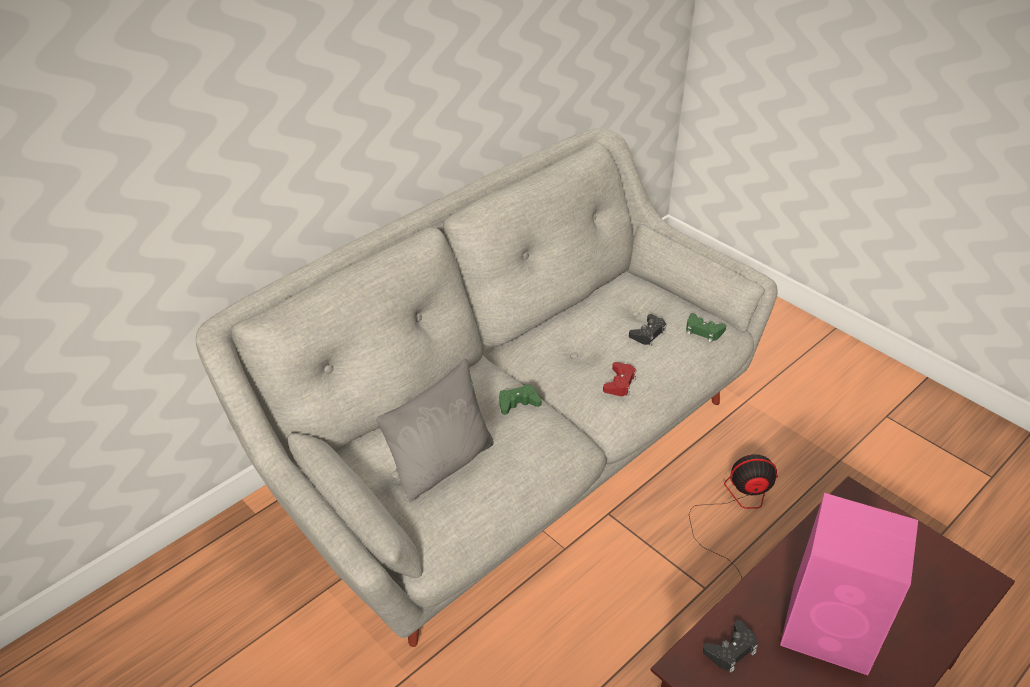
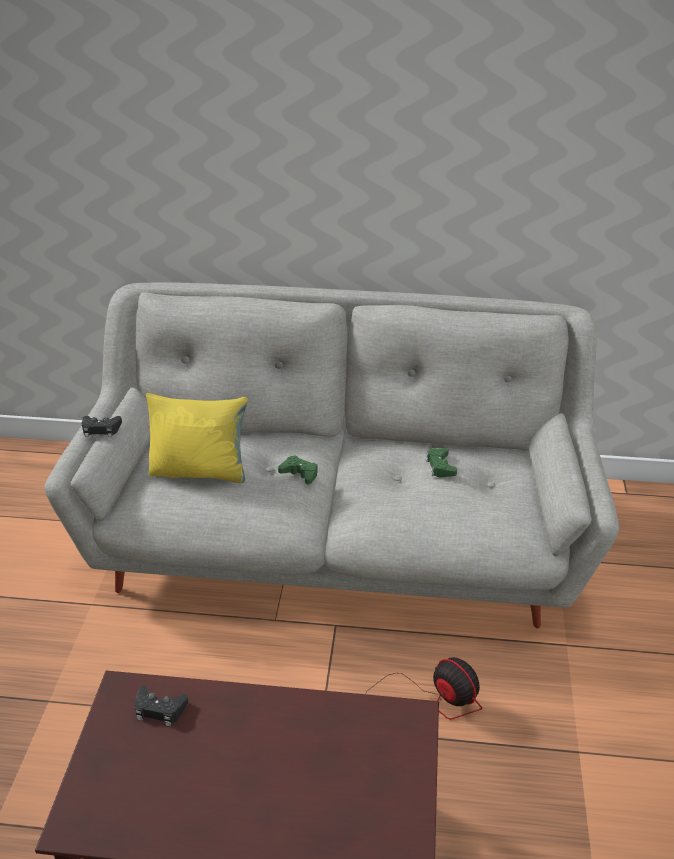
camera: 50 degrees right, 5 degrees down
grey pillow [376,359,494,502] -> yellow pillow [146,393,248,483]
red game controller [603,362,636,396] -> none
black game controller [629,314,666,346] -> black game controller moved to [81,416,122,437]
green game controller [686,313,726,343] -> green game controller moved to [426,448,457,478]
pink speaker [780,493,918,675] -> none

